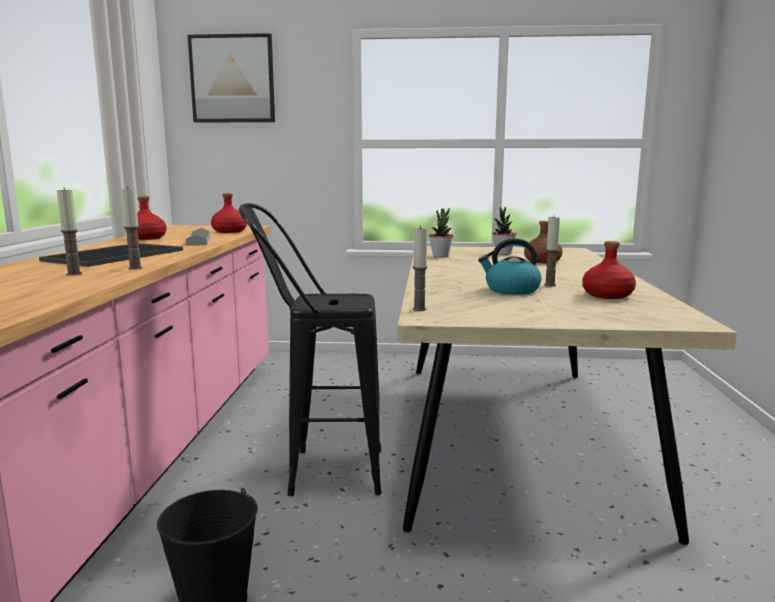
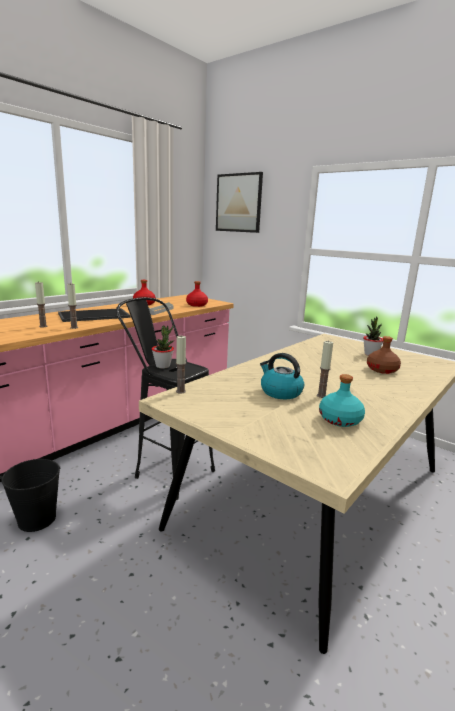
camera: 35 degrees right, 5 degrees up
potted plant [429,208,453,257] -> potted plant moved to [152,325,174,369]
red bottle [582,241,636,299] -> turquoise bottle [319,374,365,427]

